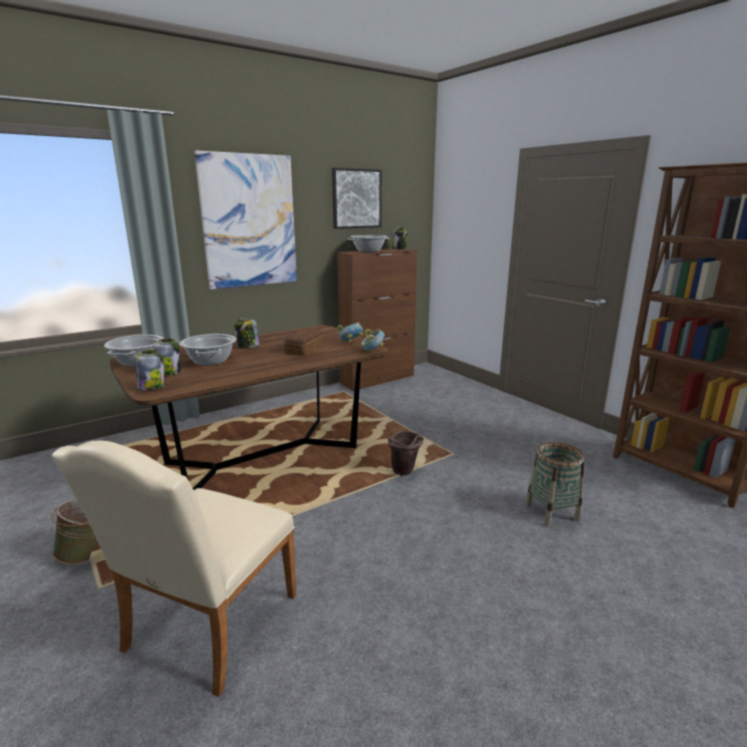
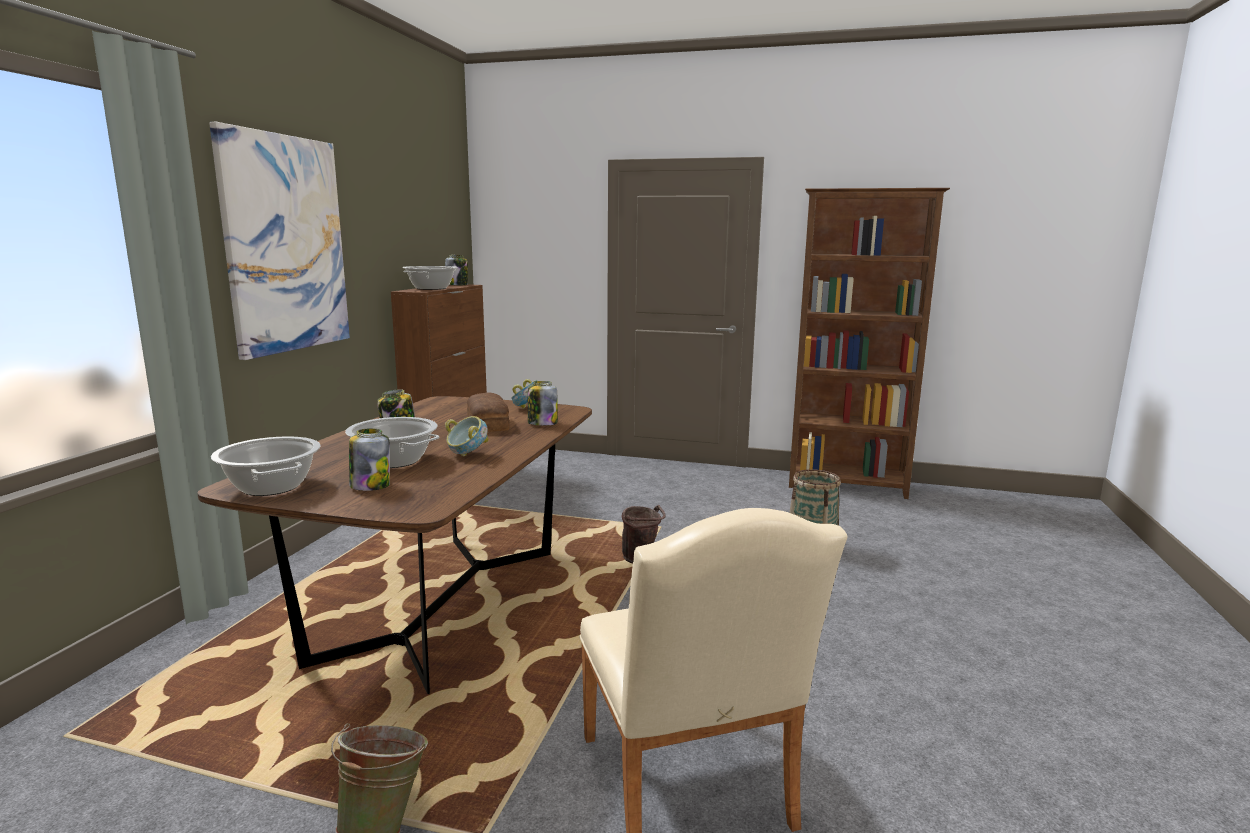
camera: 40 degrees left, 5 degrees down
jar [135,350,165,390] -> jar moved to [528,381,557,426]
picture [332,168,382,229] -> none
bowl [361,329,385,352] -> bowl moved to [445,416,489,456]

